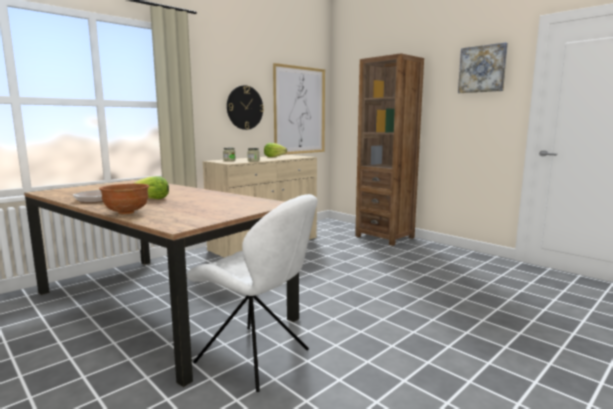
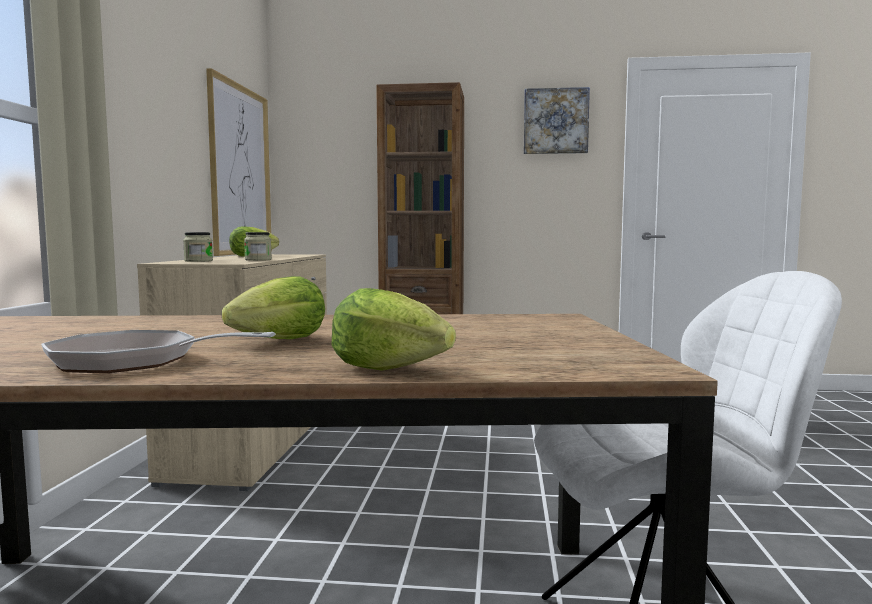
camera: 40 degrees left, 5 degrees down
brown bowl [99,184,149,214] -> lettuce [332,288,456,371]
wall clock [227,85,264,130] -> none

